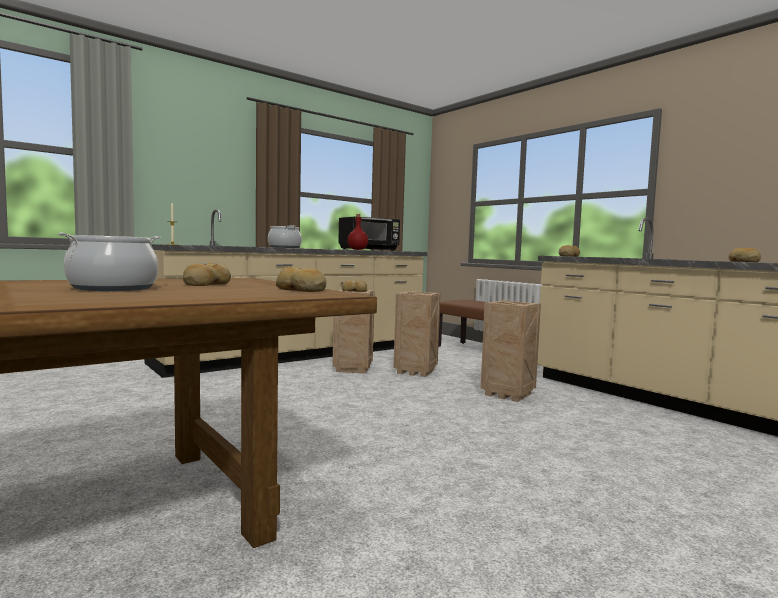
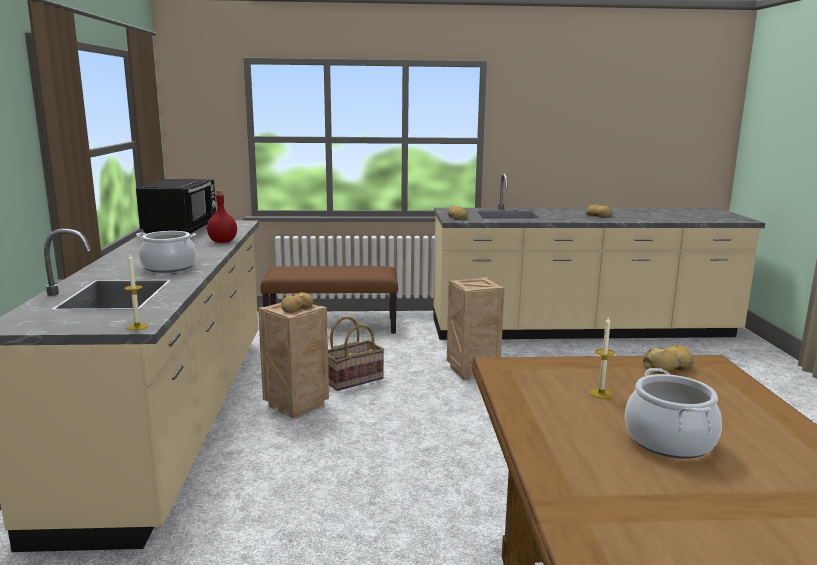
camera: 55 degrees left, 10 degrees up
bread [183,263,231,286] -> candle [590,316,615,399]
crate [393,291,441,377] -> basket [328,317,385,391]

